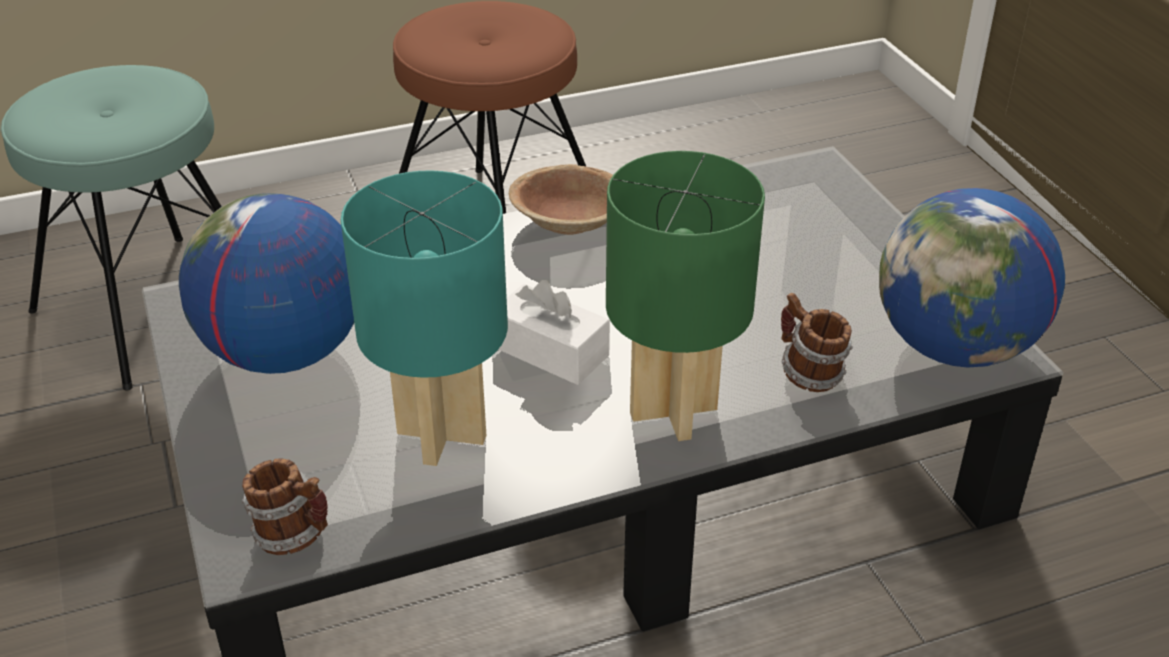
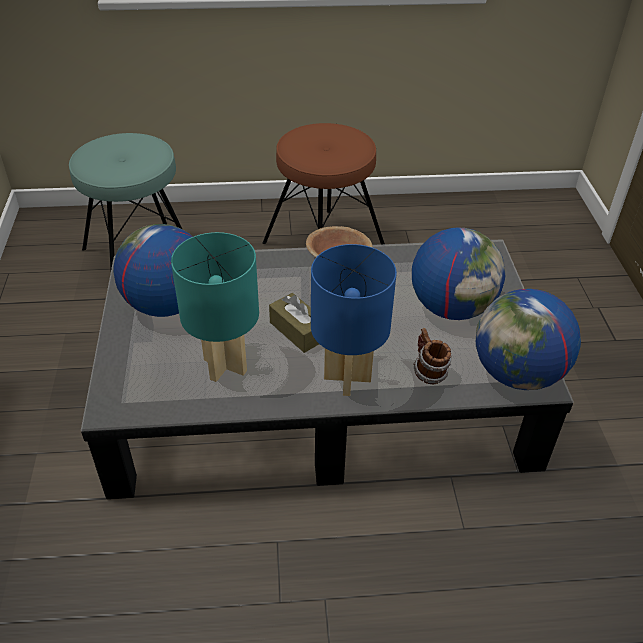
camera: 15 degrees right, 5 degrees up
mug [242,458,328,555] -> none
white tissue box [498,280,610,385] -> brown tissue box [269,293,319,353]
green table lamp [606,151,765,441] -> blue table lamp [311,244,397,396]
none -> globe [412,227,505,320]

